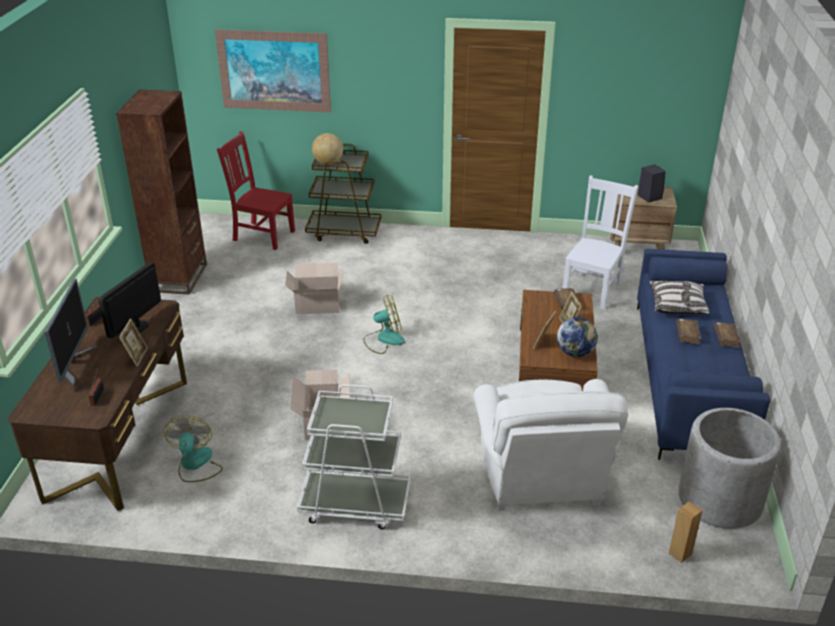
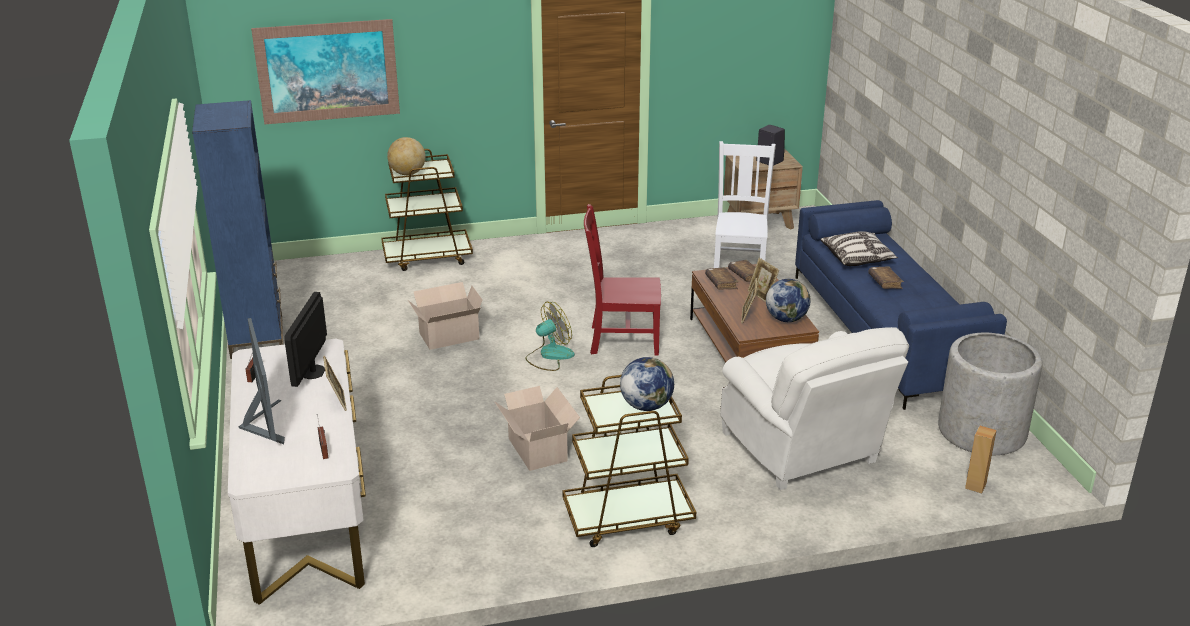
camera: 20 degrees left, 5 degrees down
brown desk [8,296,187,511] -> white desk [228,339,366,605]
brown bookcase [116,90,207,295] -> blue bookcase [192,100,283,359]
fan [163,416,223,482] -> none
red chair [217,131,295,250] -> red chair moved to [584,204,661,356]
white cart [297,384,410,529] -> brown cart [562,375,696,547]
brown book [713,322,742,348] -> brown book moved to [705,267,738,290]
none -> globe [620,357,674,411]

